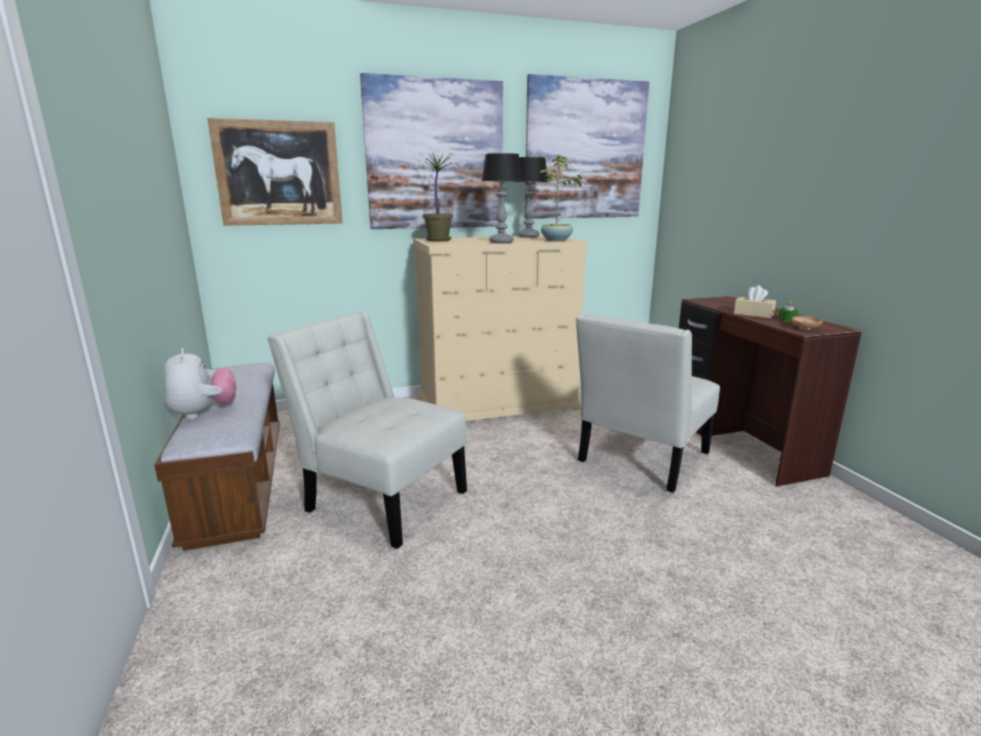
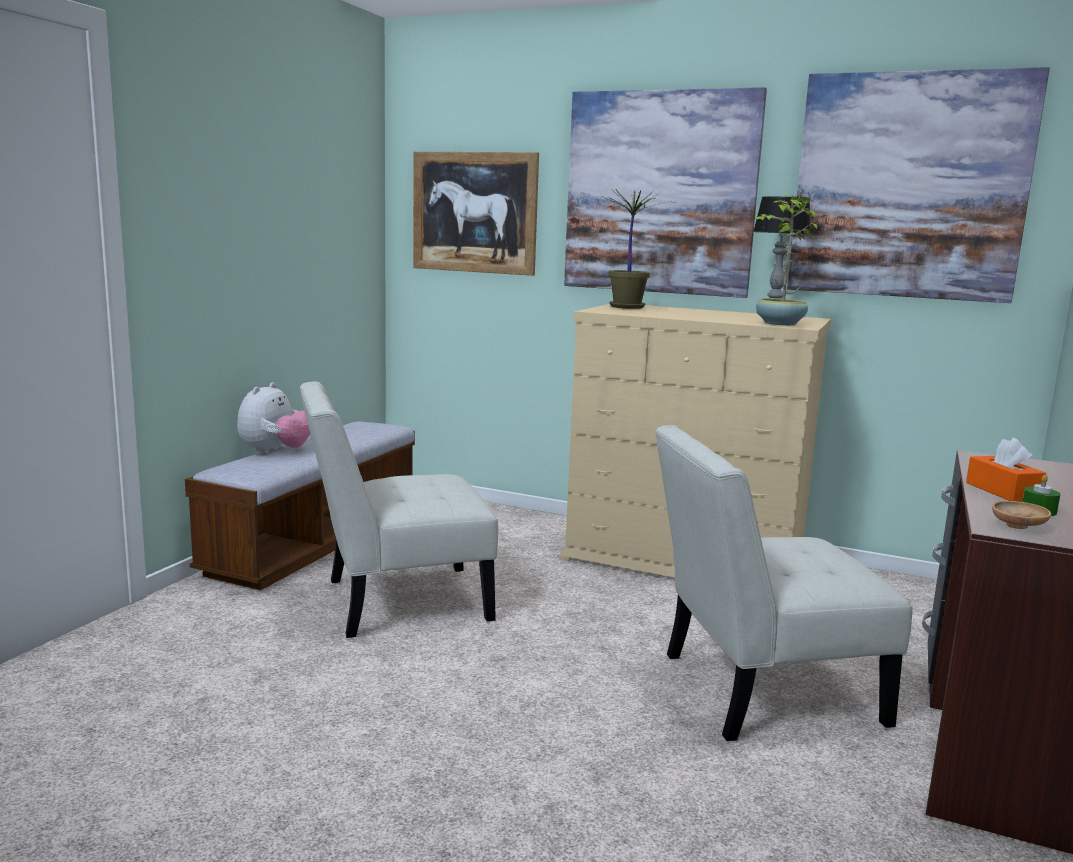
camera: 40 degrees right, 5 degrees down
white chair [267,312,467,549] -> white chair turned 90 degrees counterclockwise [300,381,498,638]
table lamp [481,153,522,243] -> none
beige tissue box [734,285,776,318] -> orange tissue box [966,438,1046,502]

